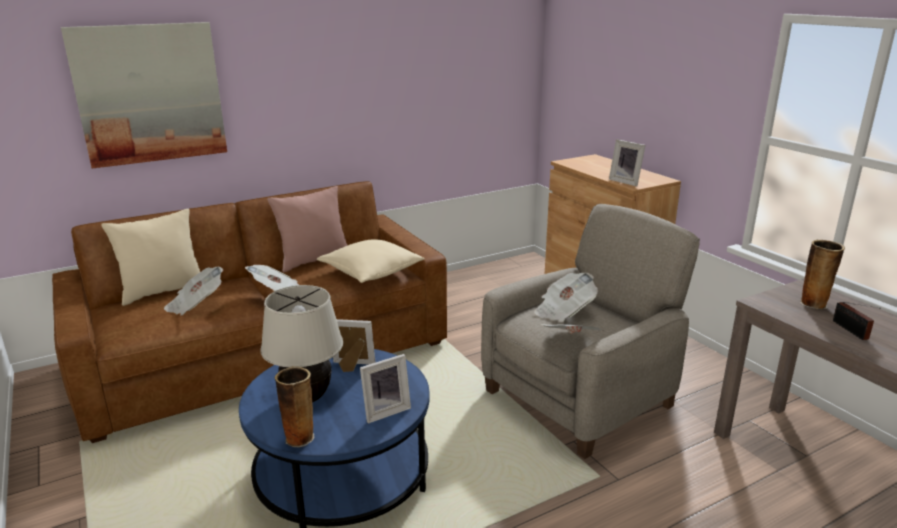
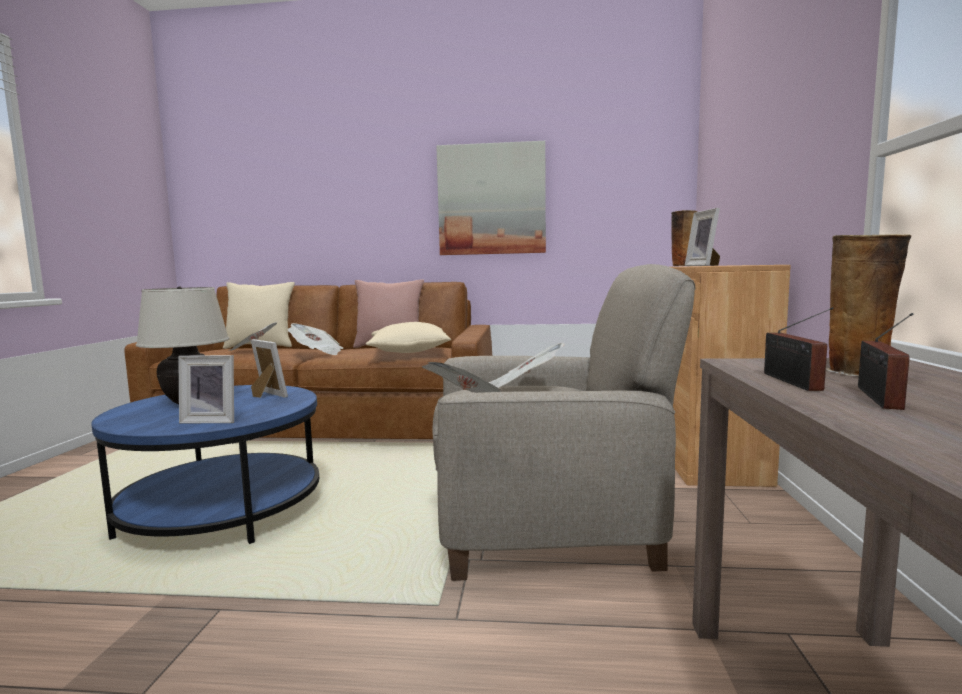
camera: 35 degrees right, 15 degrees down
picture [61,22,227,169] -> picture moved to [436,141,546,255]
vase [275,366,315,448] -> vase moved to [671,210,697,266]
none -> radio [764,307,834,391]

